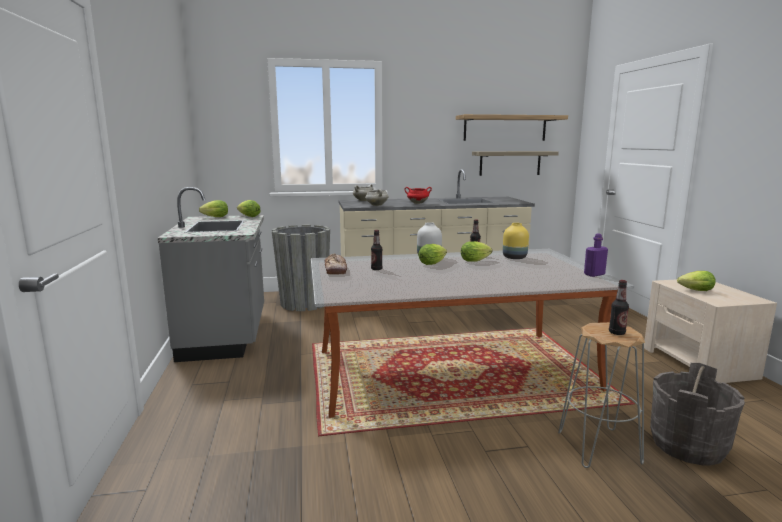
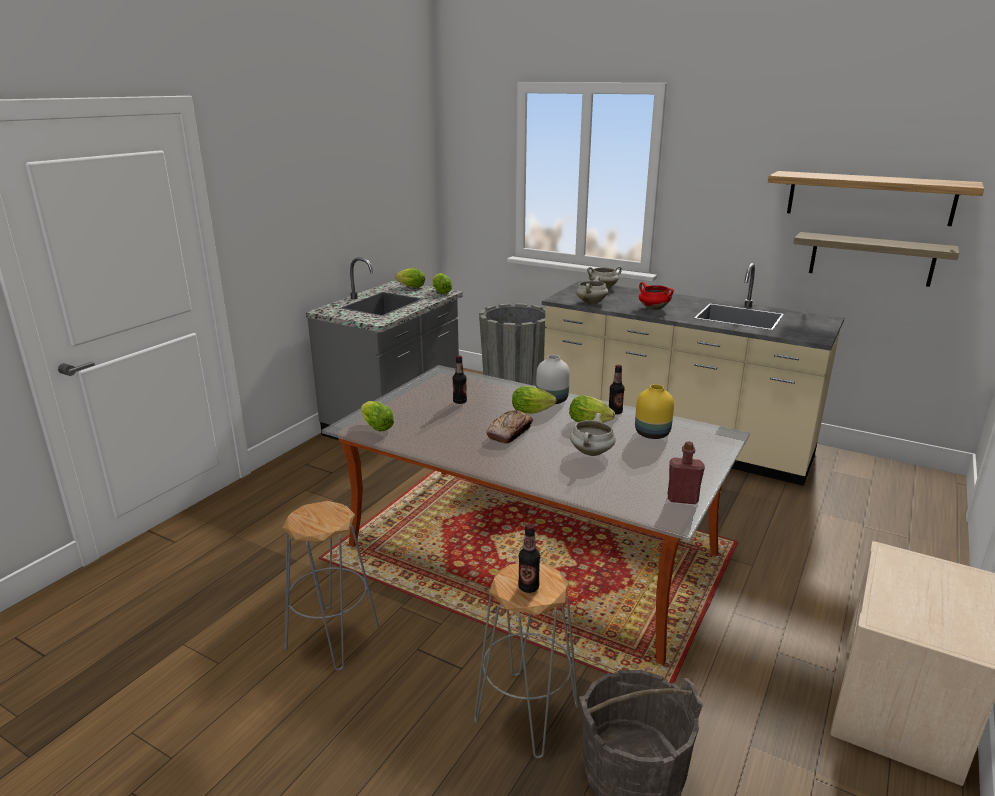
camera: 40 degrees right, 10 degrees up
bread [325,253,347,275] -> bread moved to [486,410,533,444]
purple bottle [584,234,608,277] -> red bottle [668,442,705,504]
lettuce [677,271,716,291] -> lettuce moved to [361,401,394,431]
none -> grey stool [283,501,380,670]
none -> white cooking pot [570,413,616,456]

